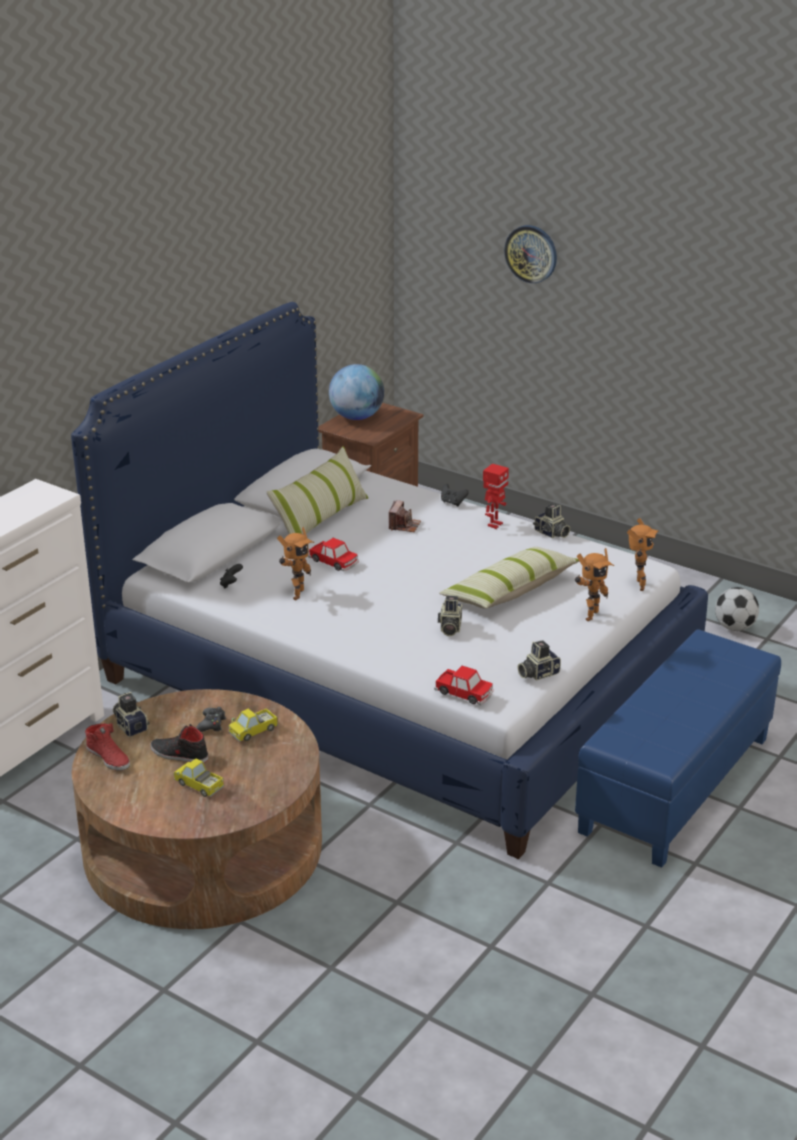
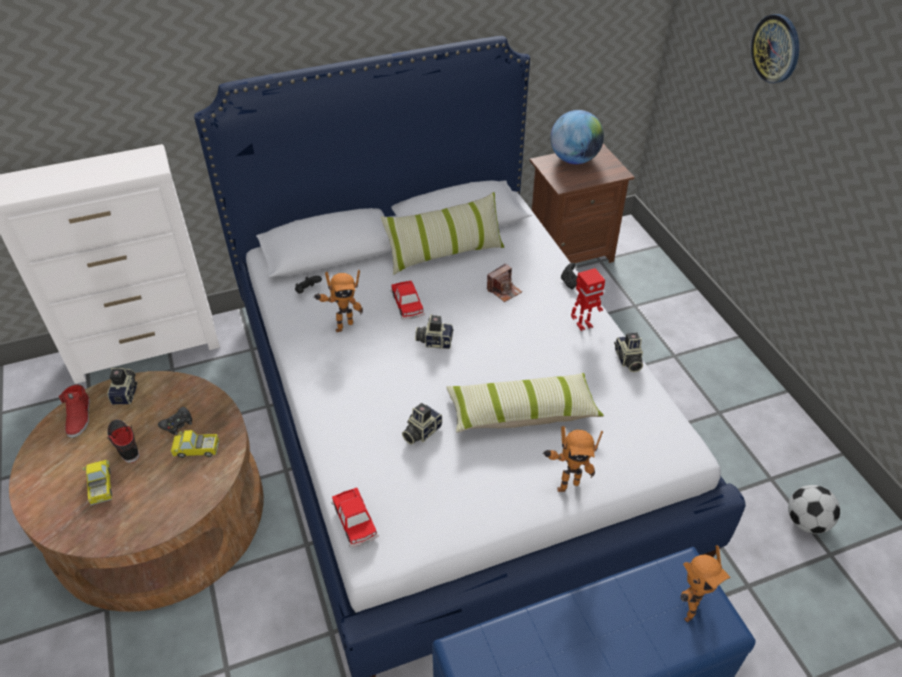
camera: 35 degrees right, 15 degrees up
camera [518,641,561,681] -> camera moved to [415,314,453,349]
toy robot [627,518,659,591] -> toy robot moved to [681,545,731,622]

